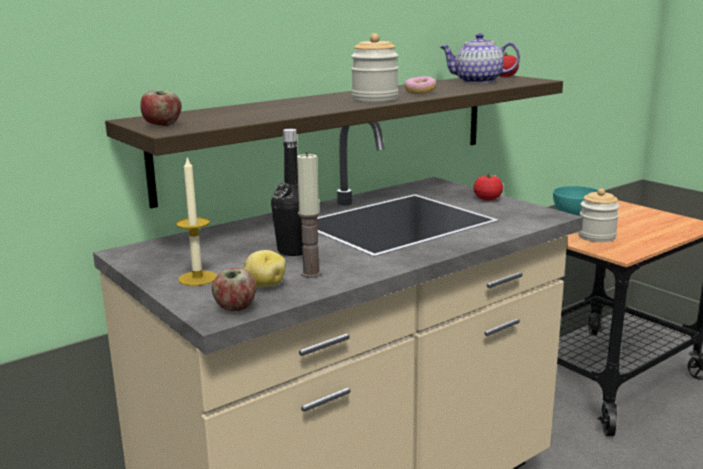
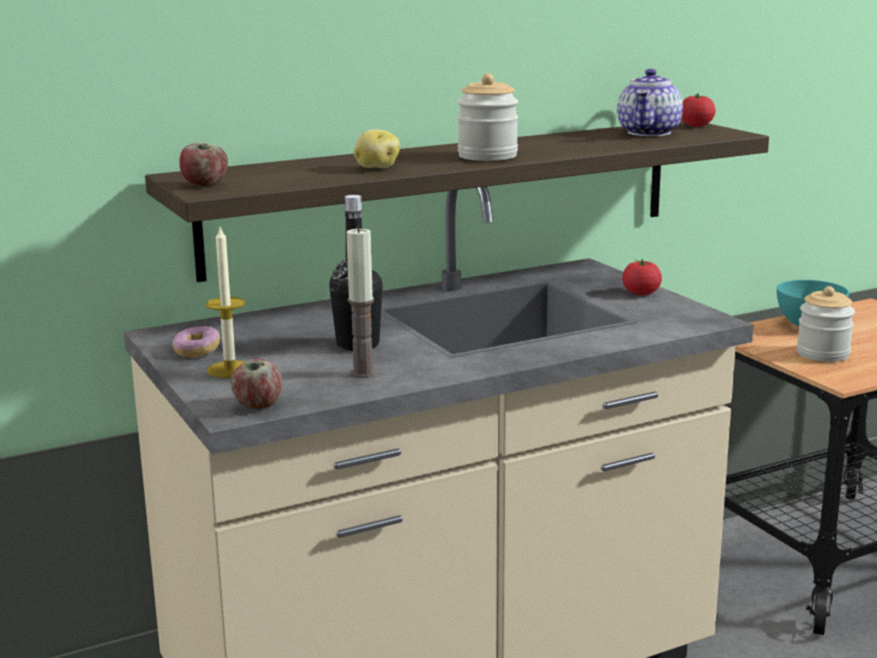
camera: 10 degrees right, 0 degrees up
potato [243,250,286,288] -> potato moved to [354,129,400,168]
donut [404,76,436,94] -> donut moved to [173,326,220,358]
teapot [440,33,520,83] -> teapot turned 90 degrees counterclockwise [617,69,683,136]

